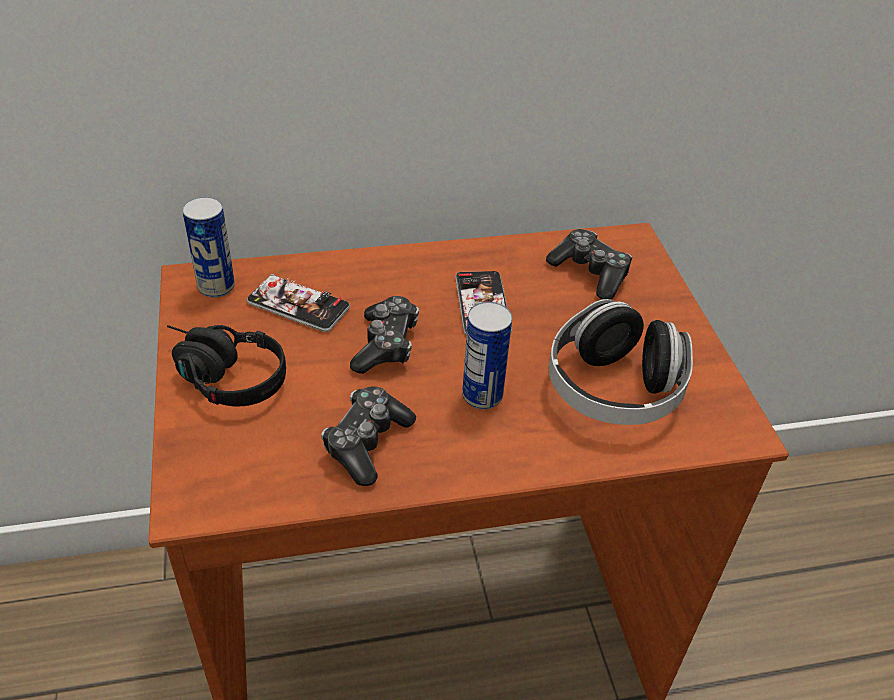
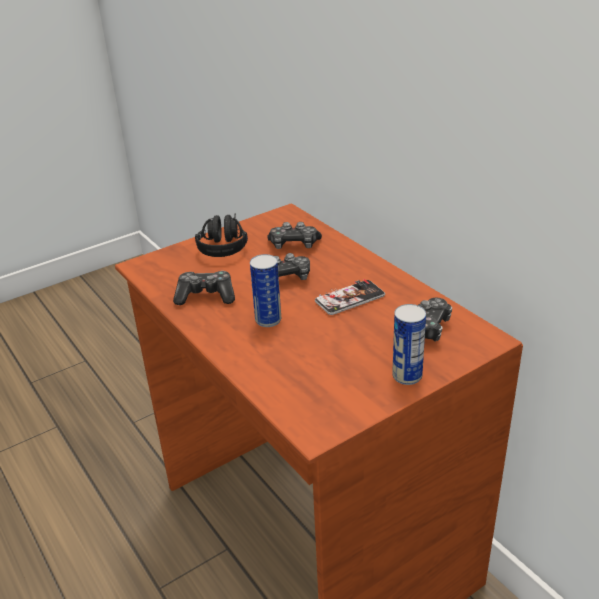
camera: 70 degrees right, 10 degrees down
can [182,197,235,298] -> can moved to [392,304,426,385]
phone [247,274,350,332] -> game controller [267,222,322,249]
headphones [549,299,693,425] -> none

